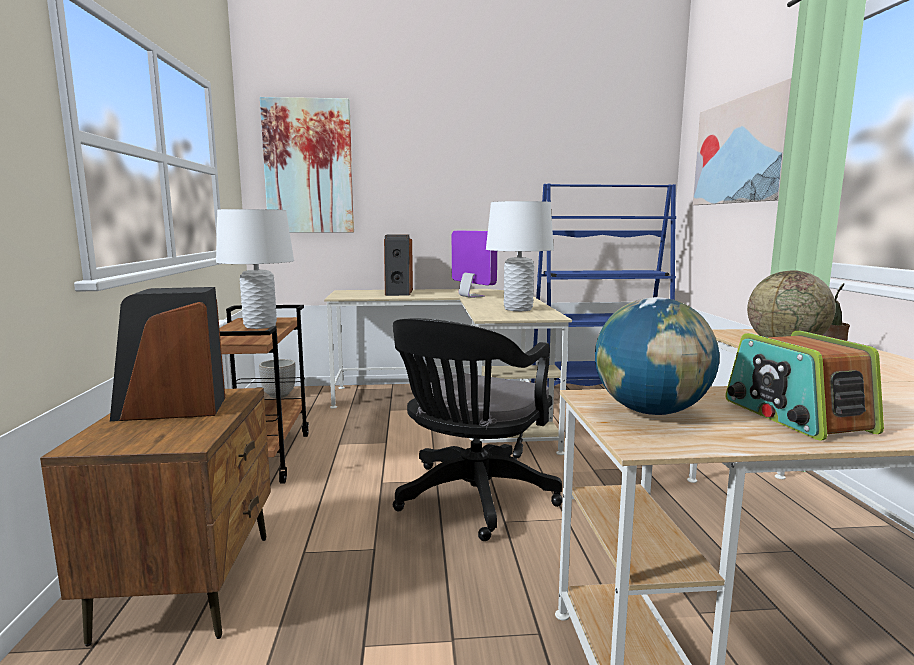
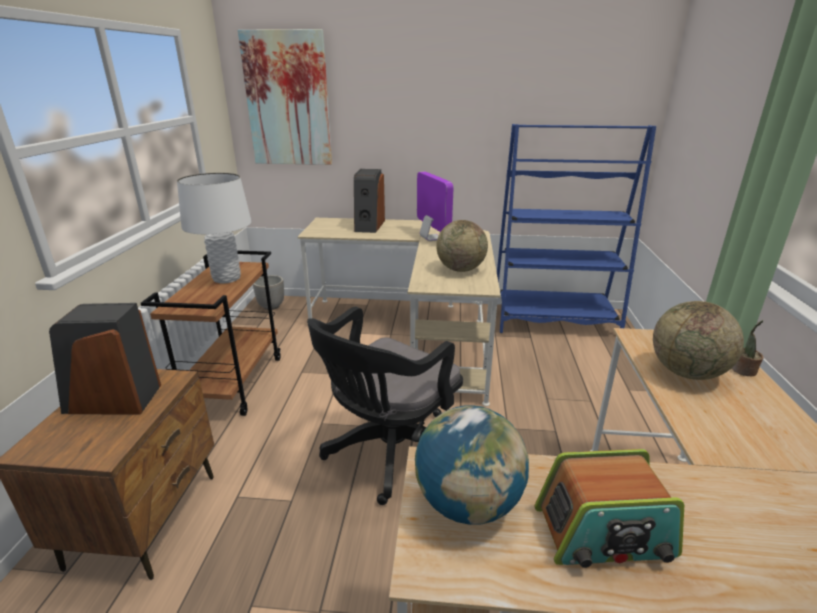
camera: 10 degrees right, 15 degrees up
white table lamp [486,201,554,311] -> globe [436,220,488,272]
picture [693,78,792,205] -> none
radio [725,331,884,440] -> radio turned 90 degrees counterclockwise [535,449,684,568]

